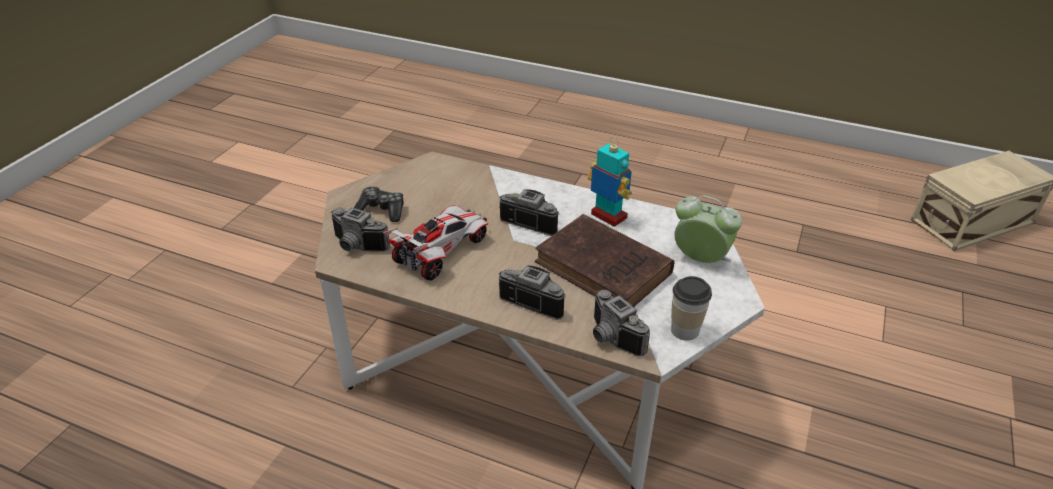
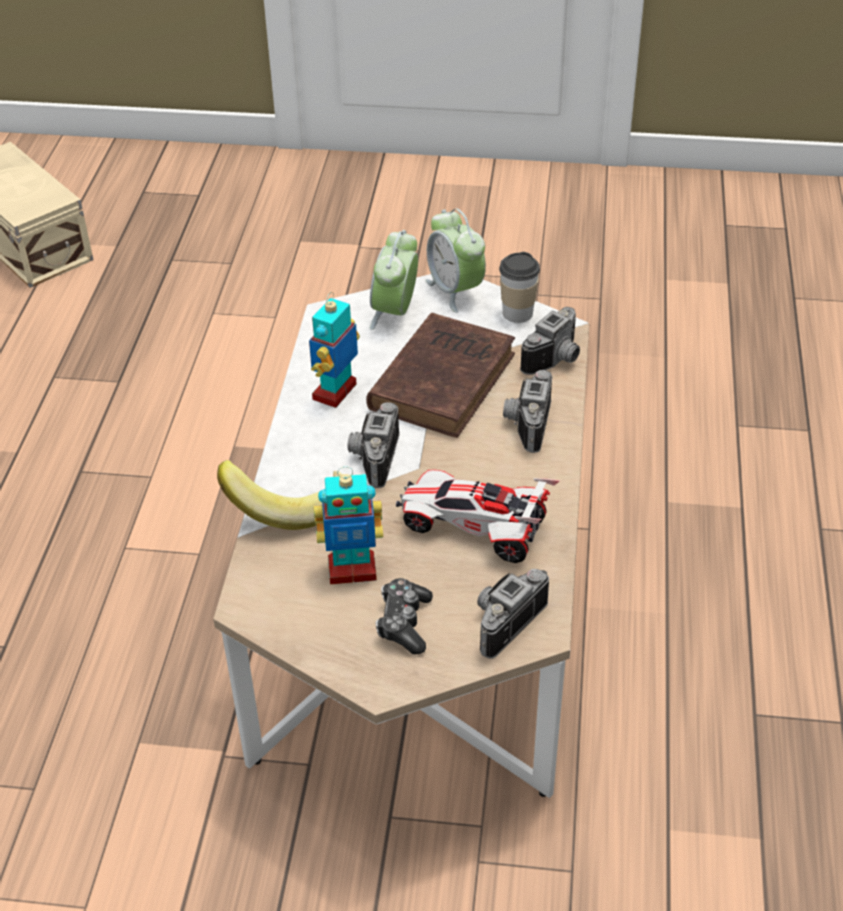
camera: 105 degrees left, 5 degrees up
camera [331,207,391,252] -> camera turned 150 degrees counterclockwise [477,569,549,659]
none -> banana [217,460,343,530]
none -> toy robot [314,467,383,584]
none -> alarm clock [426,208,486,313]

